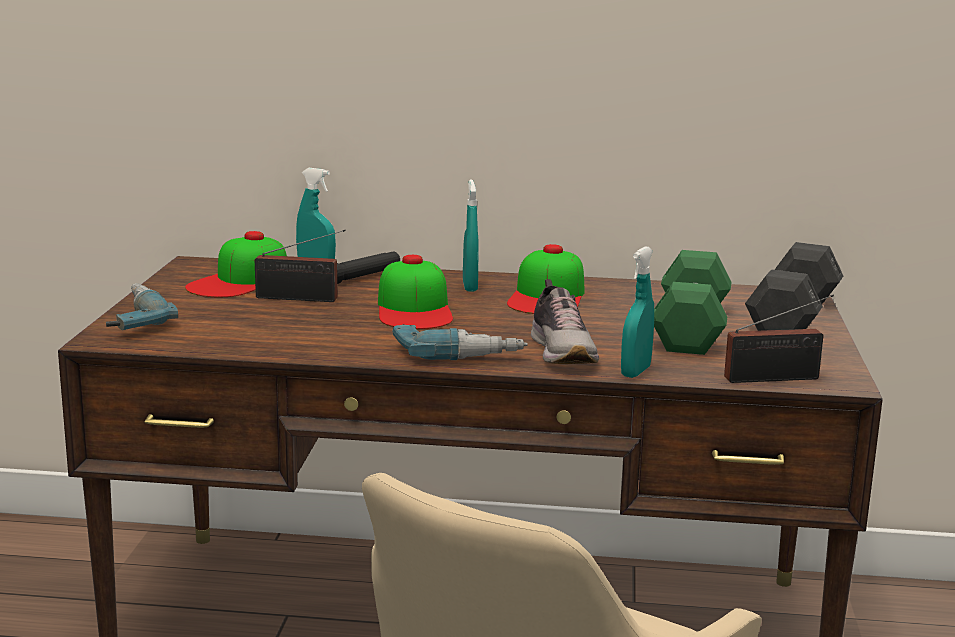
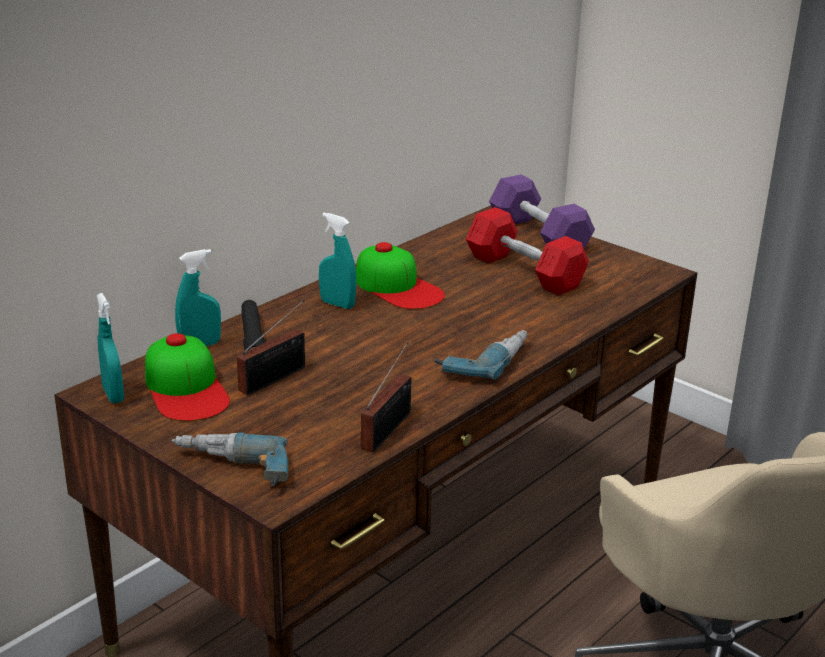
camera: 55 degrees left, 10 degrees up
cap [378,255,453,329] -> none
shoe [531,279,599,364] -> none
turquoise spray bottle [621,246,654,378] -> turquoise spray bottle moved to [97,293,124,403]
green dumbbell [654,250,732,355] -> red dumbbell [466,207,589,295]
radio [724,295,834,383] -> radio moved to [361,342,411,453]
grey dumbbell [745,242,843,331] -> purple dumbbell [489,174,595,249]

